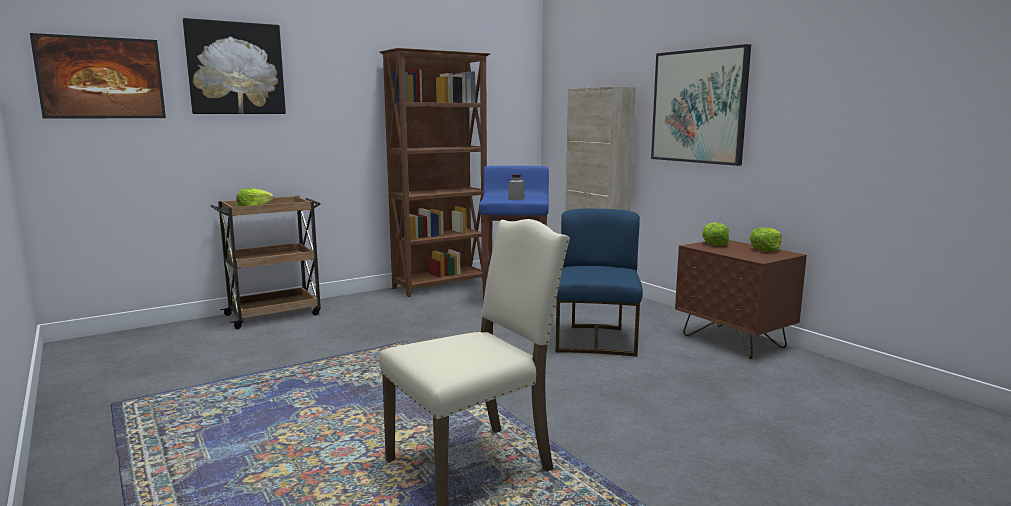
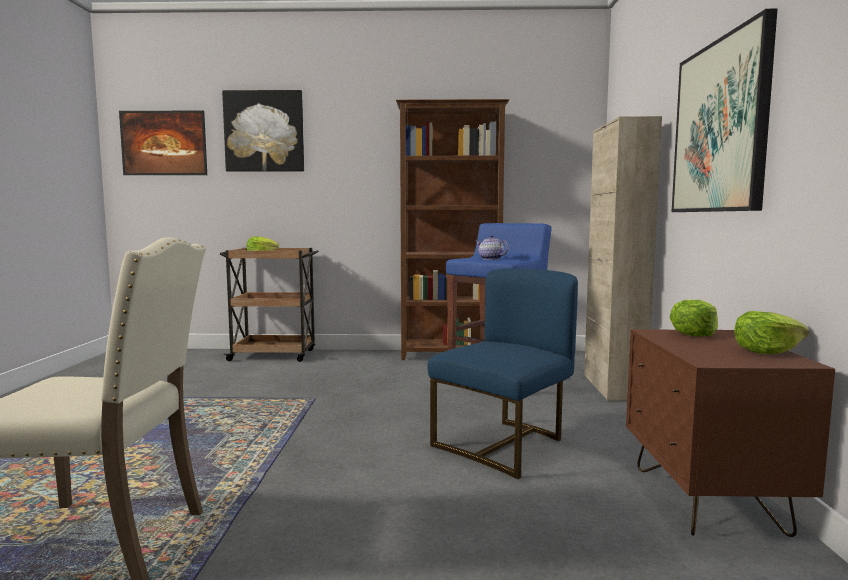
camera: 35 degrees right, 5 degrees down
grey jar [508,174,525,200] -> teapot [476,235,509,260]

